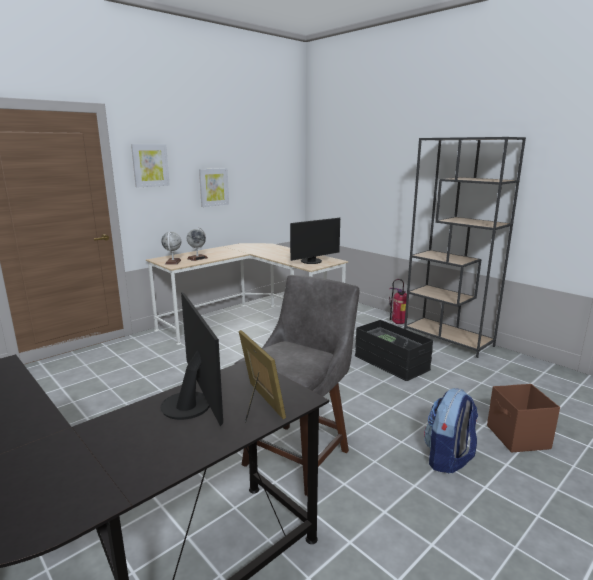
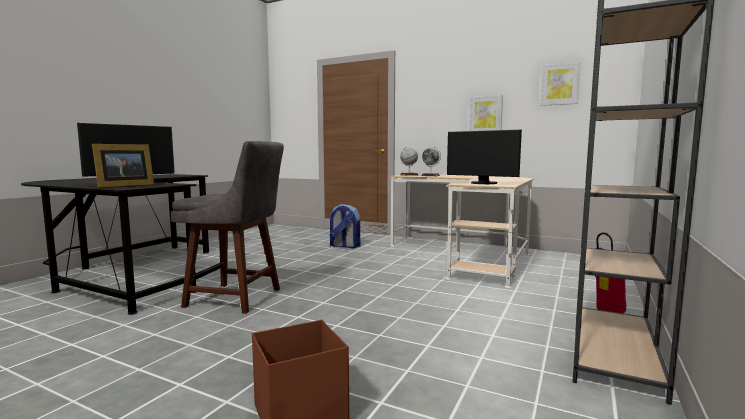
camera: 70 degrees right, 10 degrees down
picture [131,144,170,188] -> picture moved to [540,62,581,106]
black storage box [355,320,433,381] -> none
backpack [424,388,478,473] -> backpack moved to [329,204,361,248]

